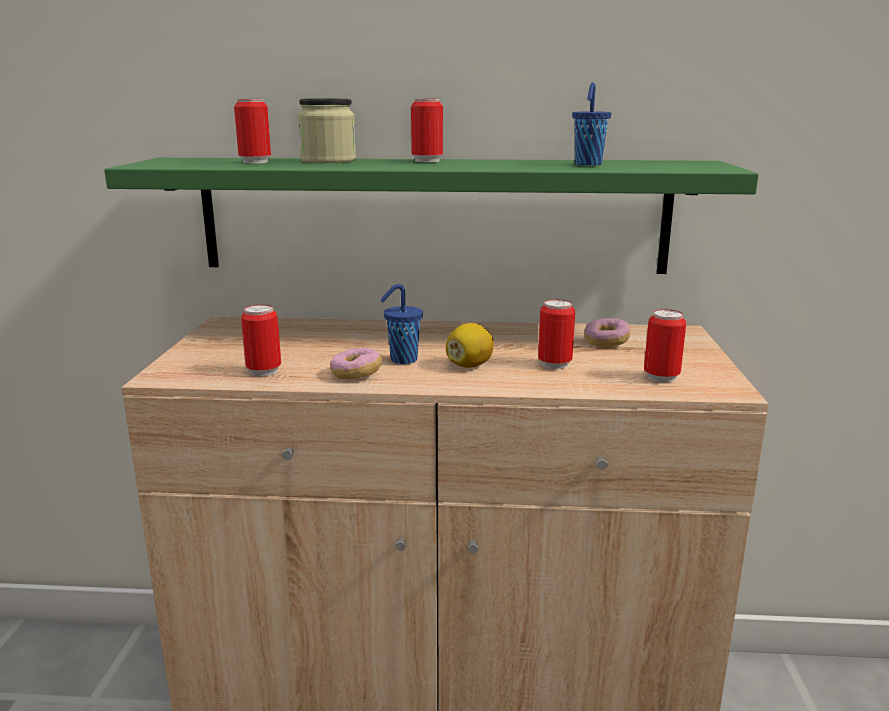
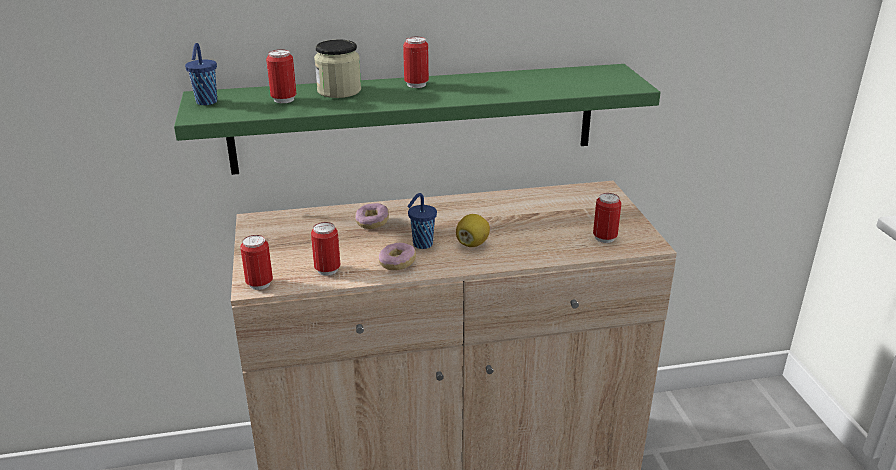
camera: 15 degrees left, 10 degrees up
can [538,299,575,369] -> can moved to [240,235,273,290]
blue cup [572,82,611,166] -> blue cup moved to [185,43,217,105]
donut [585,318,630,347] -> donut moved to [355,203,389,229]

